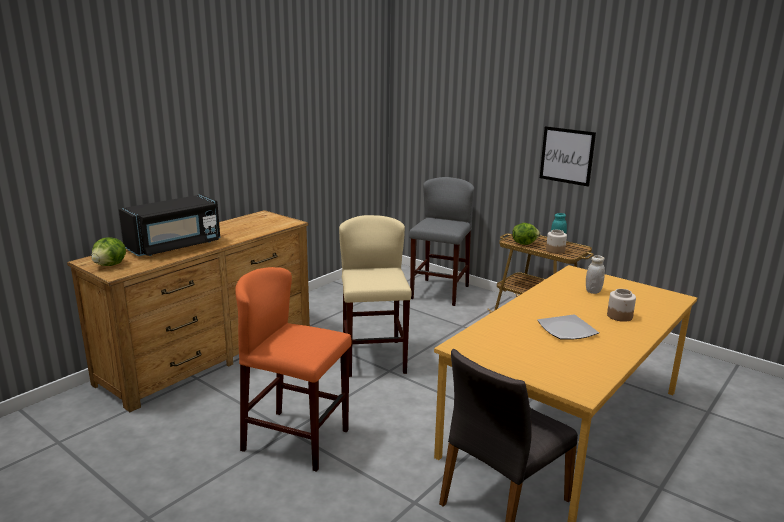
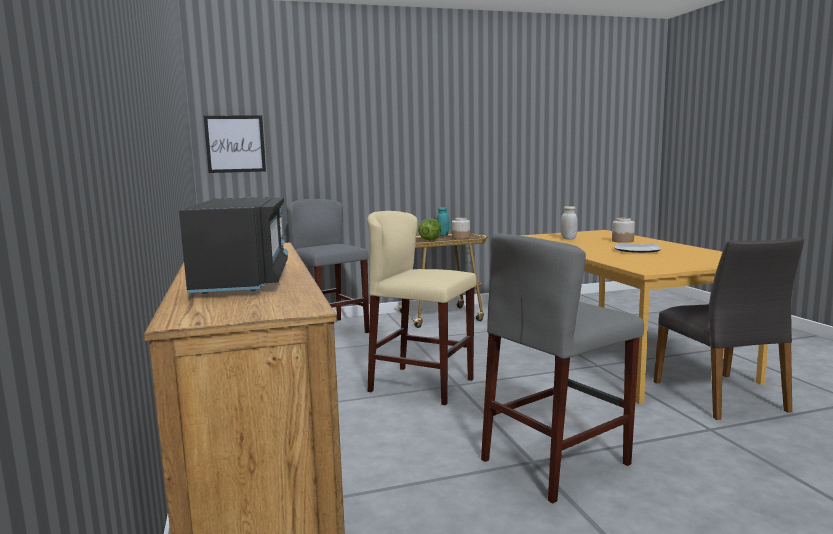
camera: 55 degrees left, 10 degrees down
lettuce [91,237,126,266] -> none
orange stool [235,267,352,472] -> grey stool [481,234,644,504]
picture [540,126,596,187] -> picture moved to [204,115,266,173]

